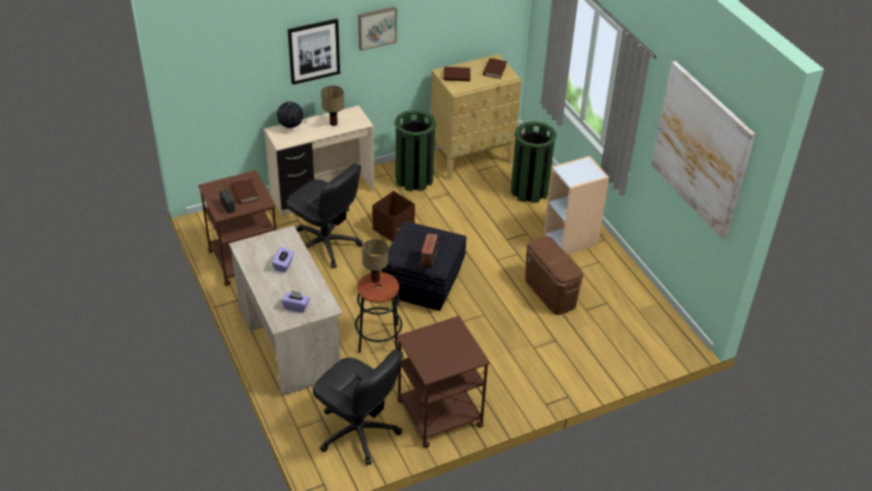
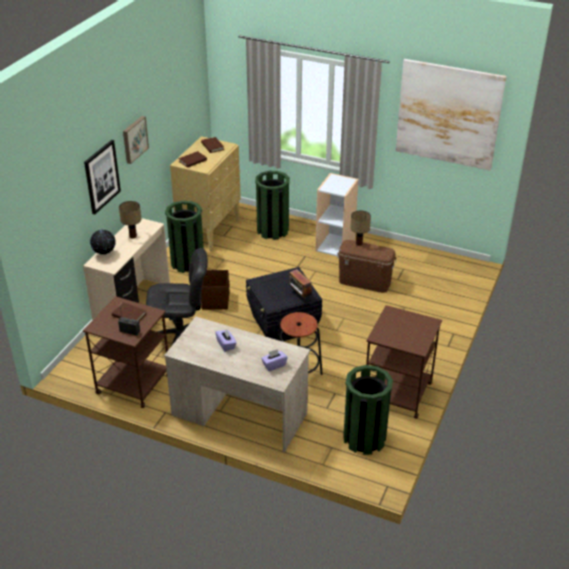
camera: 40 degrees left, 5 degrees down
black office chair [313,350,403,465] -> green trash can [343,365,393,455]
table lamp [362,239,388,283] -> table lamp moved to [350,210,371,246]

